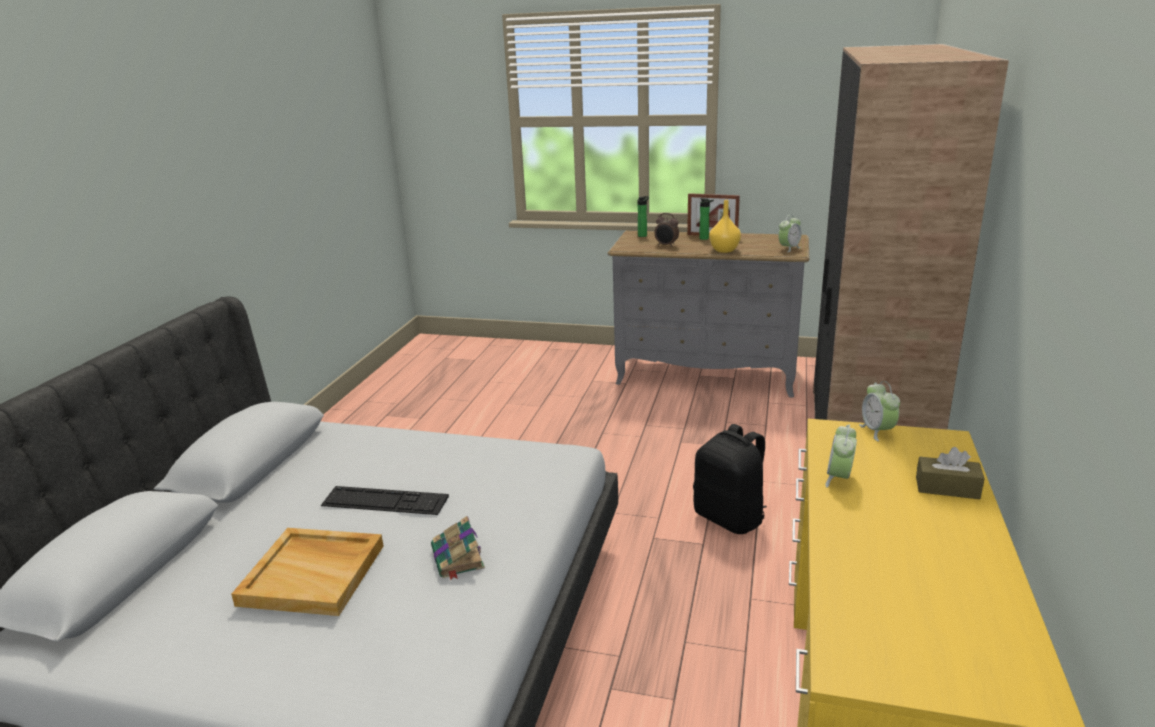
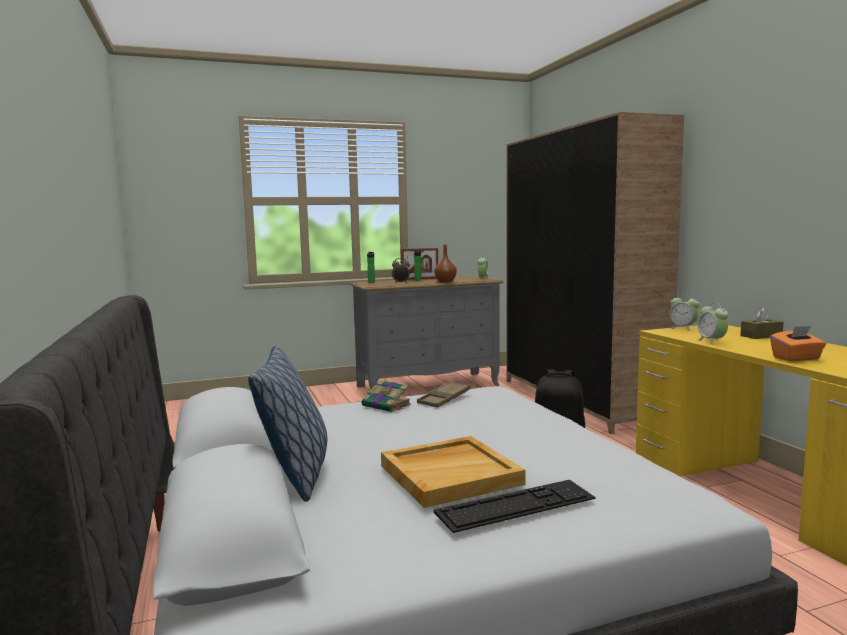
camera: 35 degrees left, 15 degrees down
keyboard [321,486,449,515] -> keyboard moved to [434,480,596,533]
book [431,516,485,580] -> book moved to [362,380,411,412]
yellow vase [709,200,741,253] -> brown vase [434,245,457,282]
none -> pillow [248,346,327,502]
none -> brown tray [417,381,470,408]
none -> orange tissue box [770,326,826,362]

